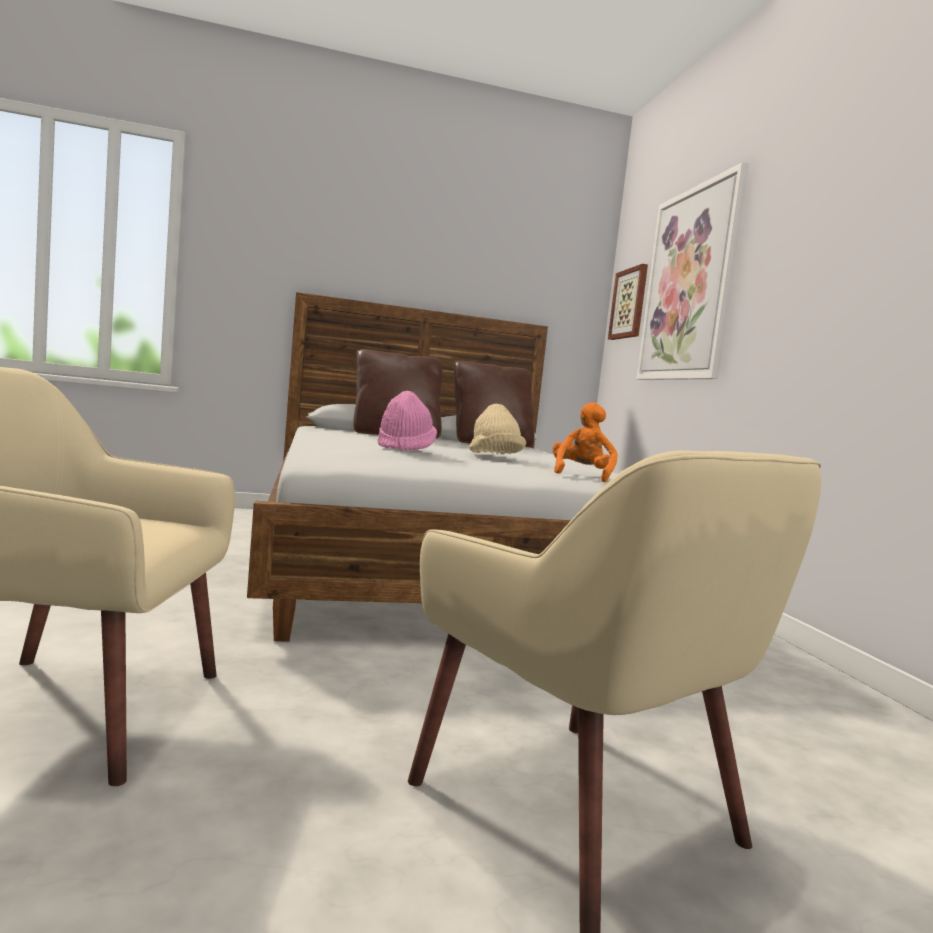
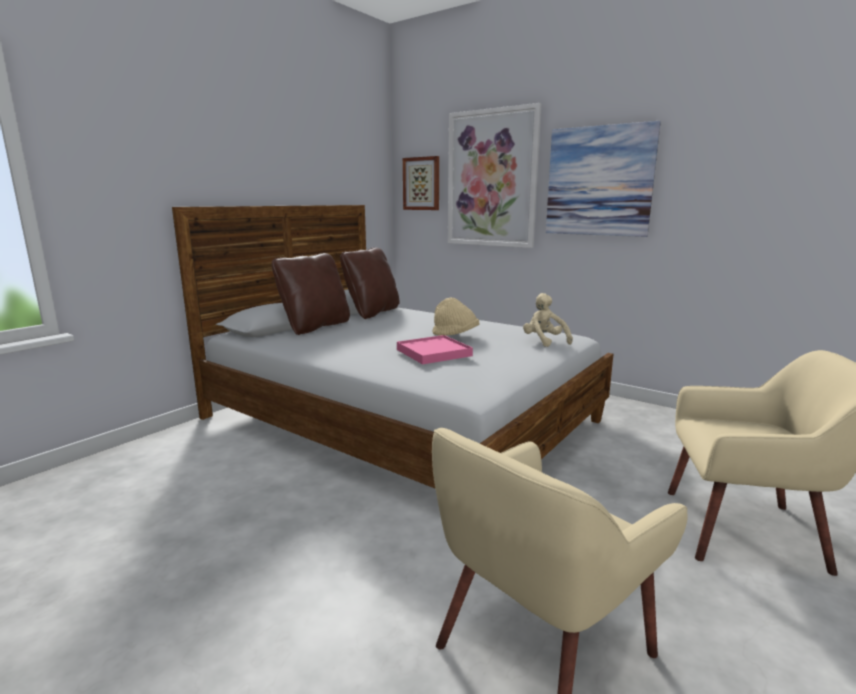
camera: 40 degrees left, 10 degrees up
pink hat [378,391,437,451] -> pink tray [397,335,473,364]
orange plush toy [553,402,618,482] -> beige plush toy [523,293,573,347]
none -> picture [546,121,661,237]

